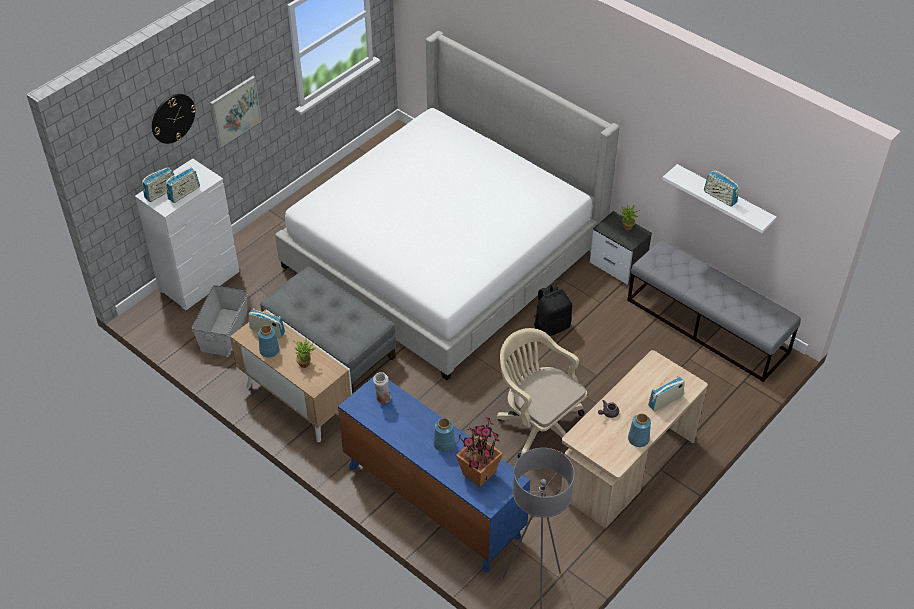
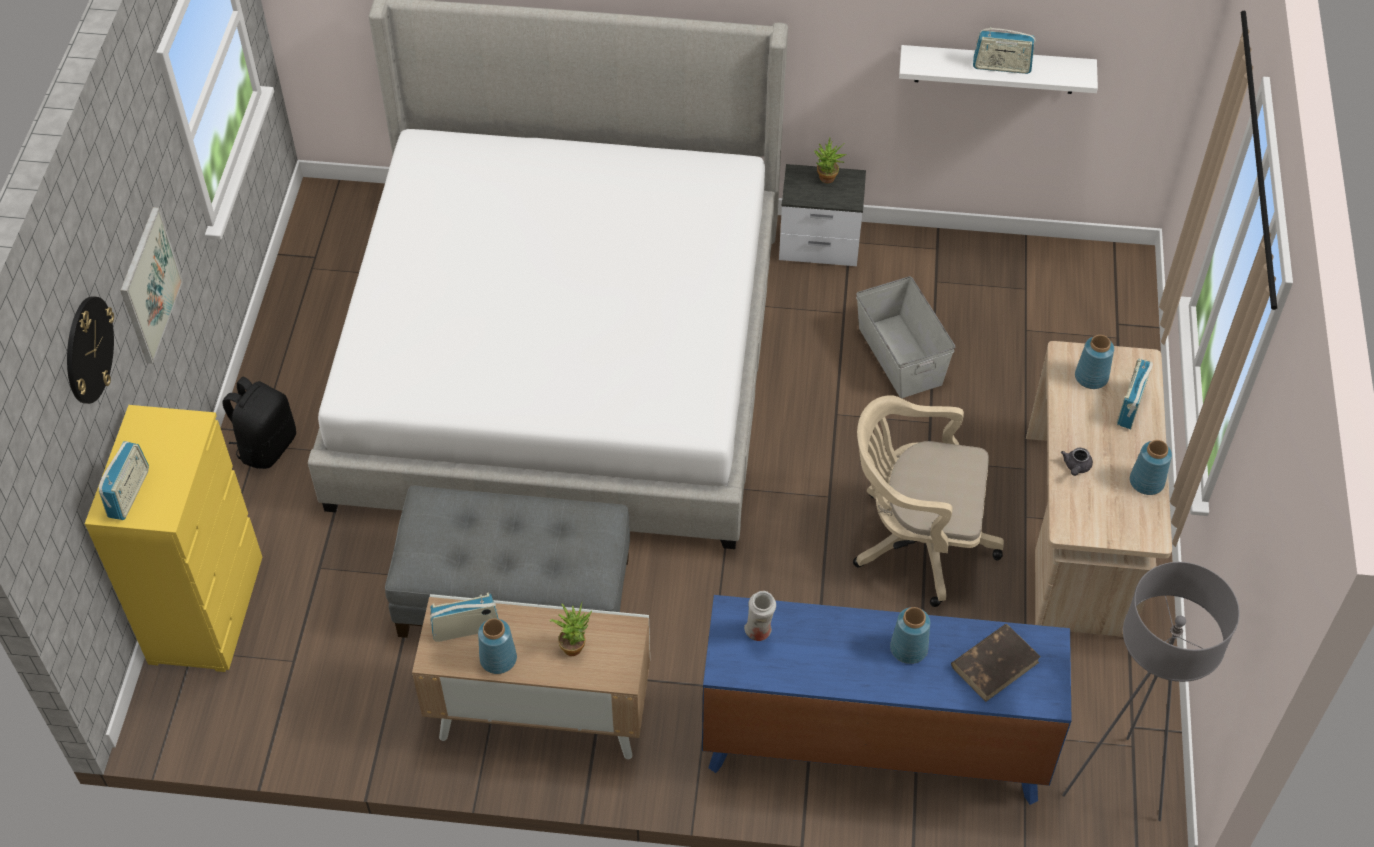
camera: 35 degrees left, 5 degrees up
white dresser [135,158,240,310] -> yellow dresser [85,405,262,672]
radio [166,167,200,203] -> none
grey storage box [192,285,248,356] -> grey storage box moved to [856,276,955,398]
potted plant [456,416,503,487] -> brown book [951,624,1040,702]
black backpack [534,283,572,336] -> black backpack moved to [222,377,296,469]
grey bench [627,239,801,382] -> none
none -> blue vase [1075,335,1114,389]

